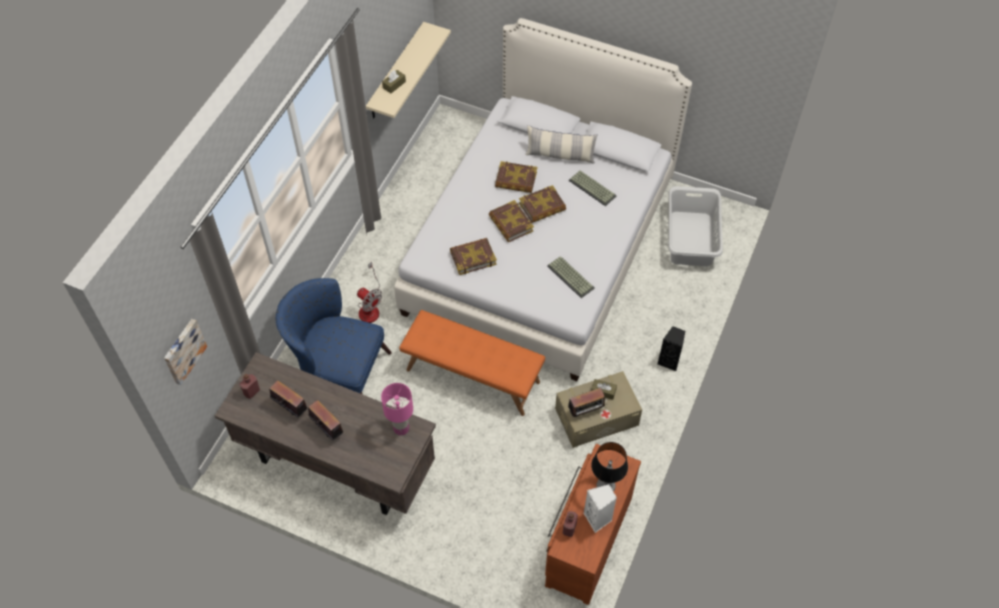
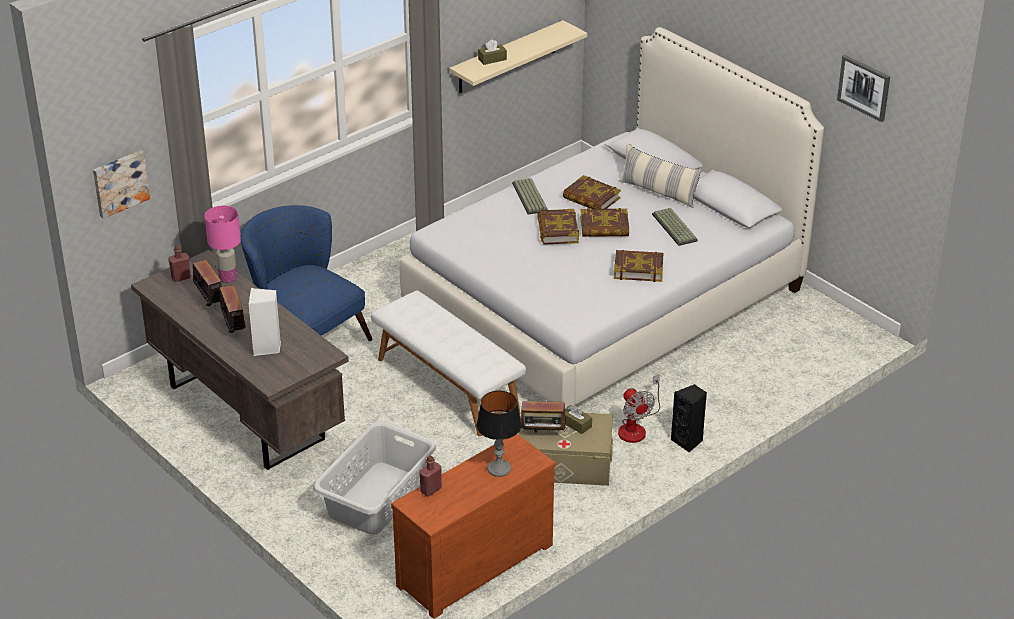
camera: 25 degrees right, 20 degrees down
fan [357,262,382,323] -> fan moved to [618,375,660,443]
pink table lamp [381,383,413,435] -> pink table lamp moved to [205,206,241,283]
orange bench [399,310,545,416] -> white bench [371,290,526,436]
book [450,238,497,275] -> book moved to [614,250,664,282]
keyboard [547,256,595,298] -> keyboard moved to [512,178,548,215]
white speaker [584,484,617,533] -> white speaker moved to [249,288,281,356]
grey laundry basket [668,186,723,266] -> grey laundry basket moved to [313,421,436,535]
none -> picture [837,55,890,122]

